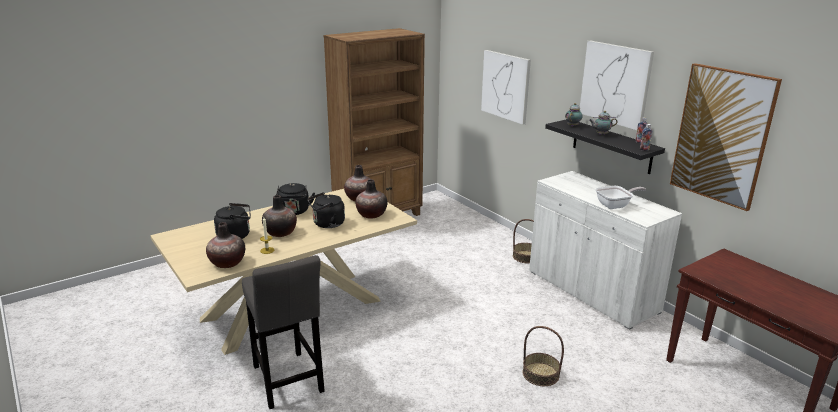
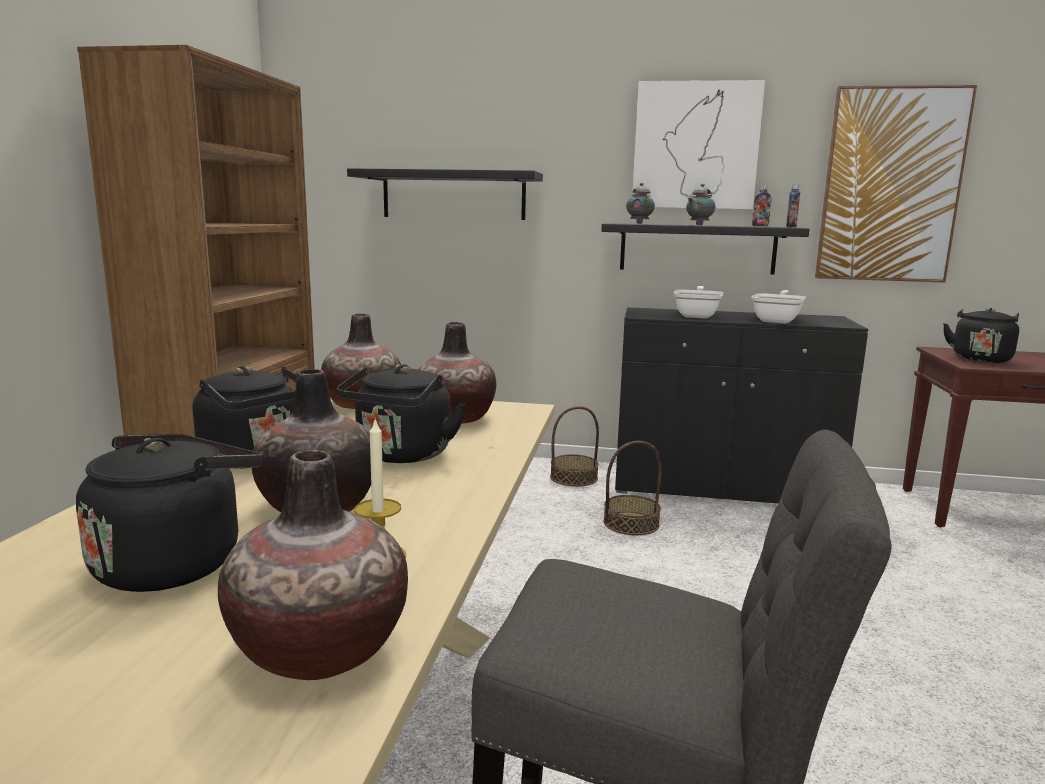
camera: 45 degrees left, 10 degrees down
picture [481,50,531,125] -> black shelf [347,168,543,220]
basket [522,326,564,386] -> basket moved to [603,441,661,535]
white cabinet [529,171,682,330] -> black cabinet [615,307,868,503]
none -> frying pan [674,286,723,318]
none -> black kettle [943,308,1019,363]

